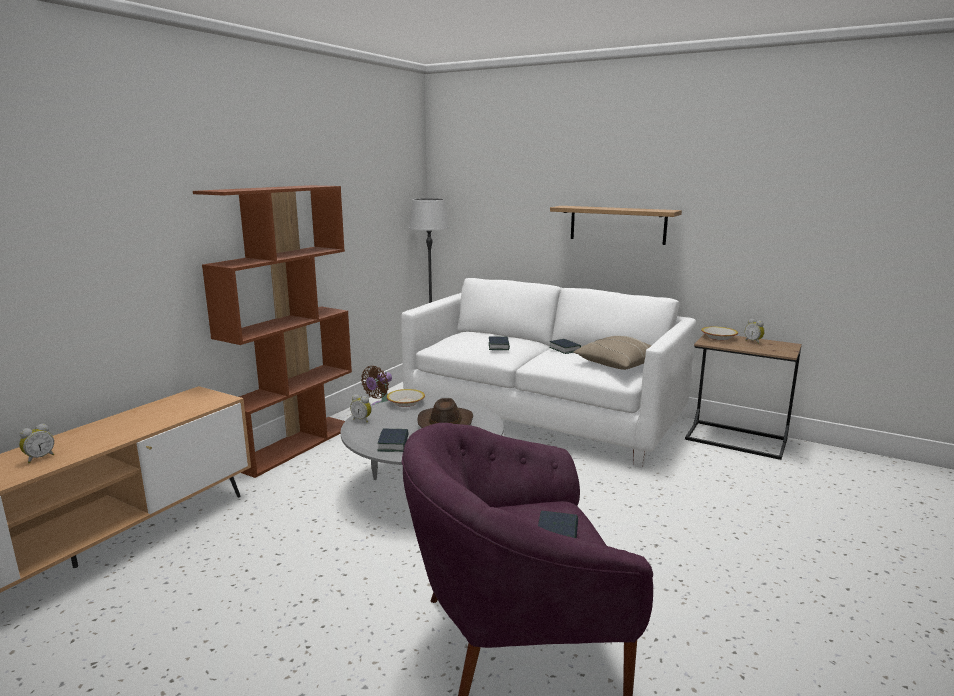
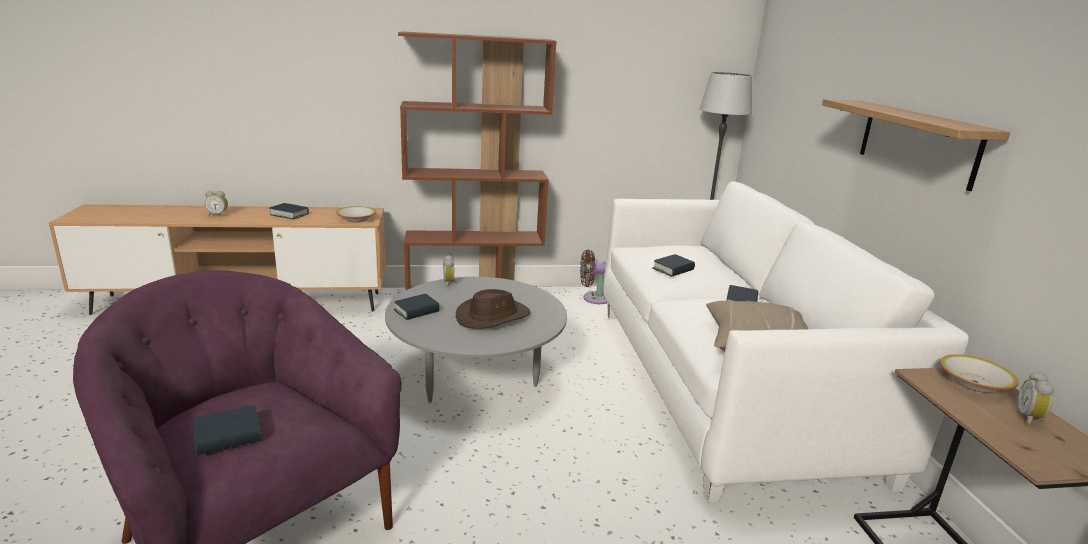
camera: 50 degrees right, 5 degrees up
bowl [387,389,425,407] -> bowl moved to [336,206,376,223]
none -> book [270,203,309,220]

